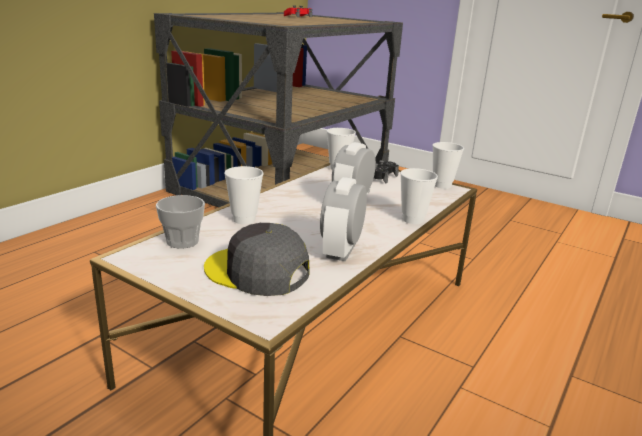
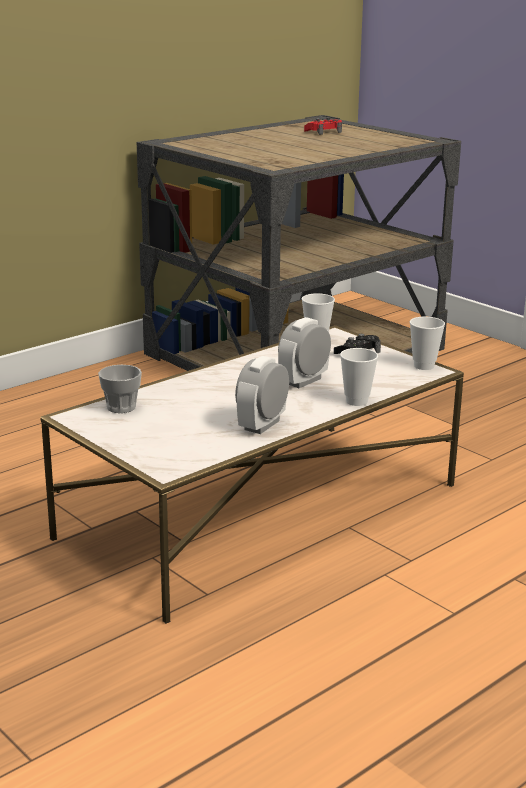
camera: 15 degrees right, 0 degrees up
grey cap [204,223,310,296] -> none
cup [224,166,264,225] -> none

